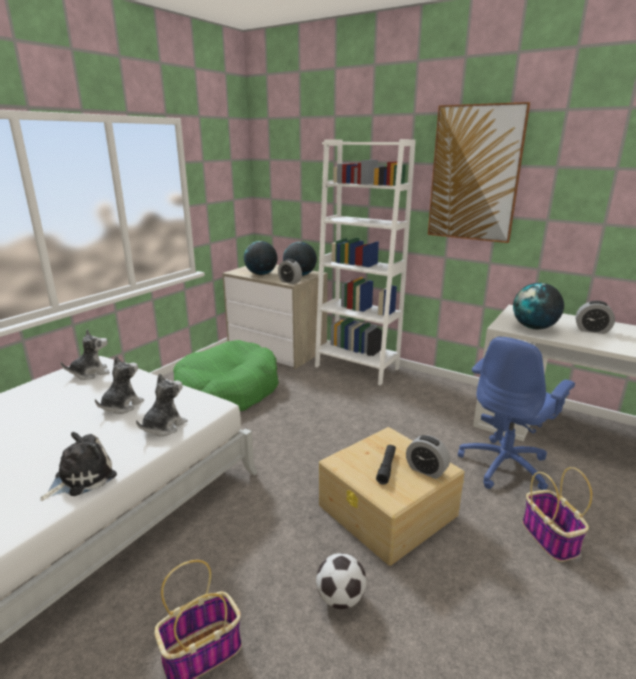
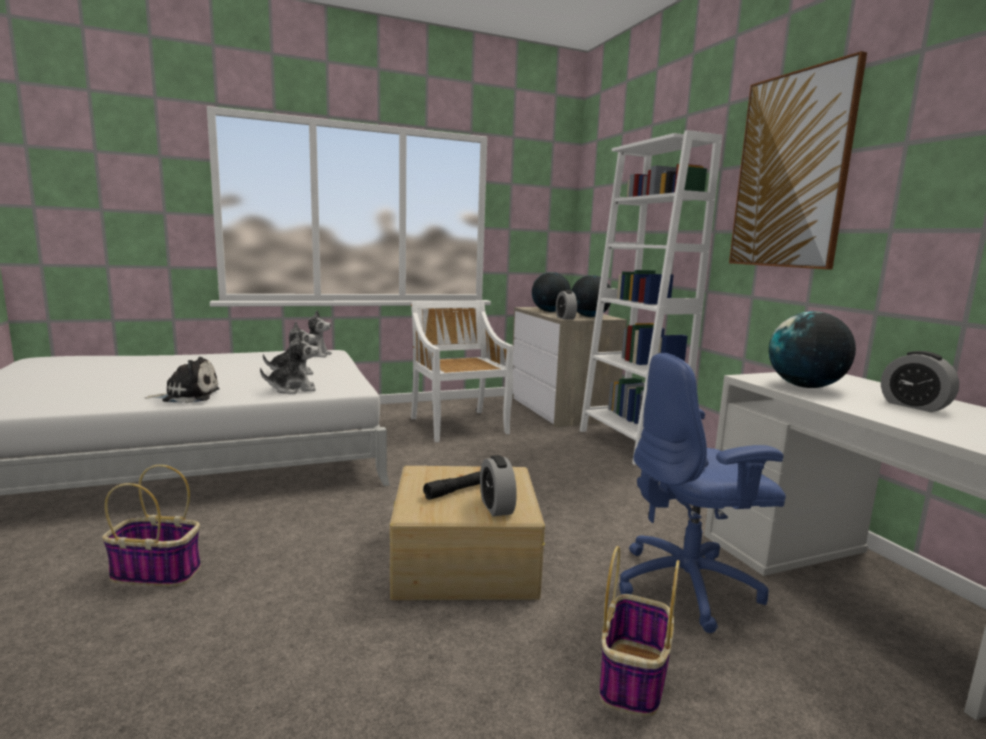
camera: 35 degrees right, 10 degrees down
green dog bed [173,340,279,411] -> white chair [411,301,513,442]
football [316,553,366,609] -> none

